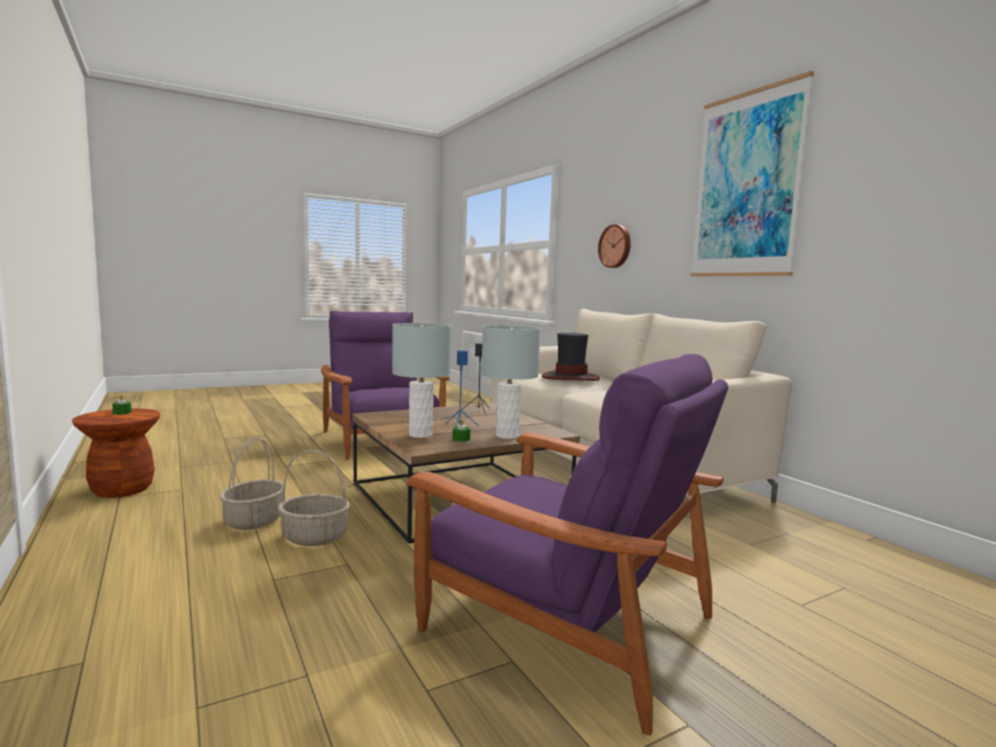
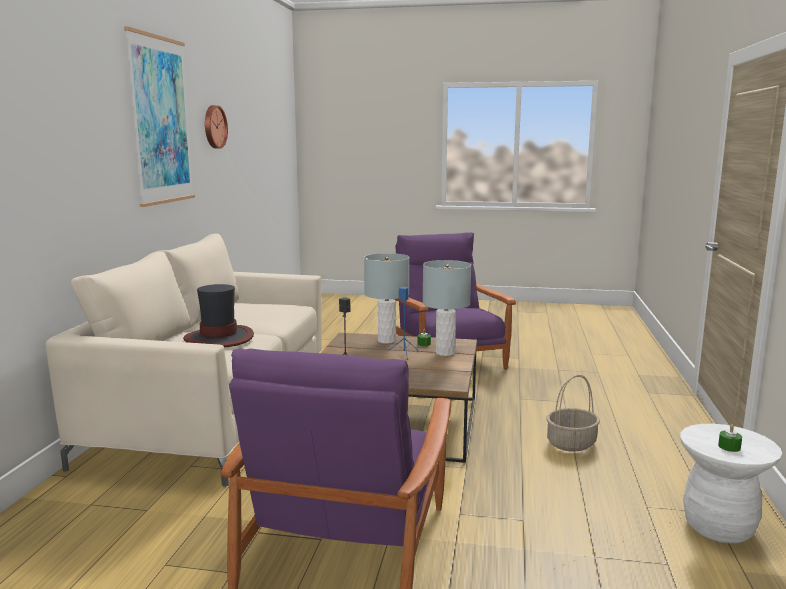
camera: 140 degrees left, 5 degrees up
brown stool [72,408,161,498] -> white stool [680,424,782,543]
basket [278,450,350,546] -> none
wall clock [598,224,631,268] -> wall clock moved to [205,105,228,149]

